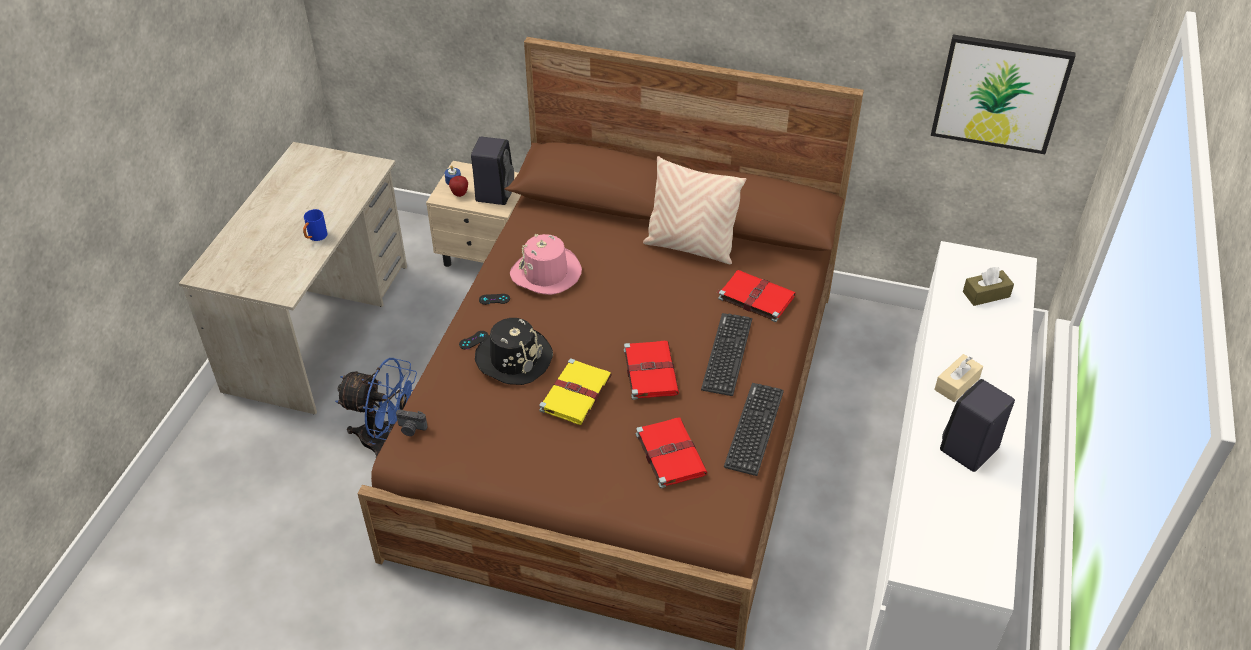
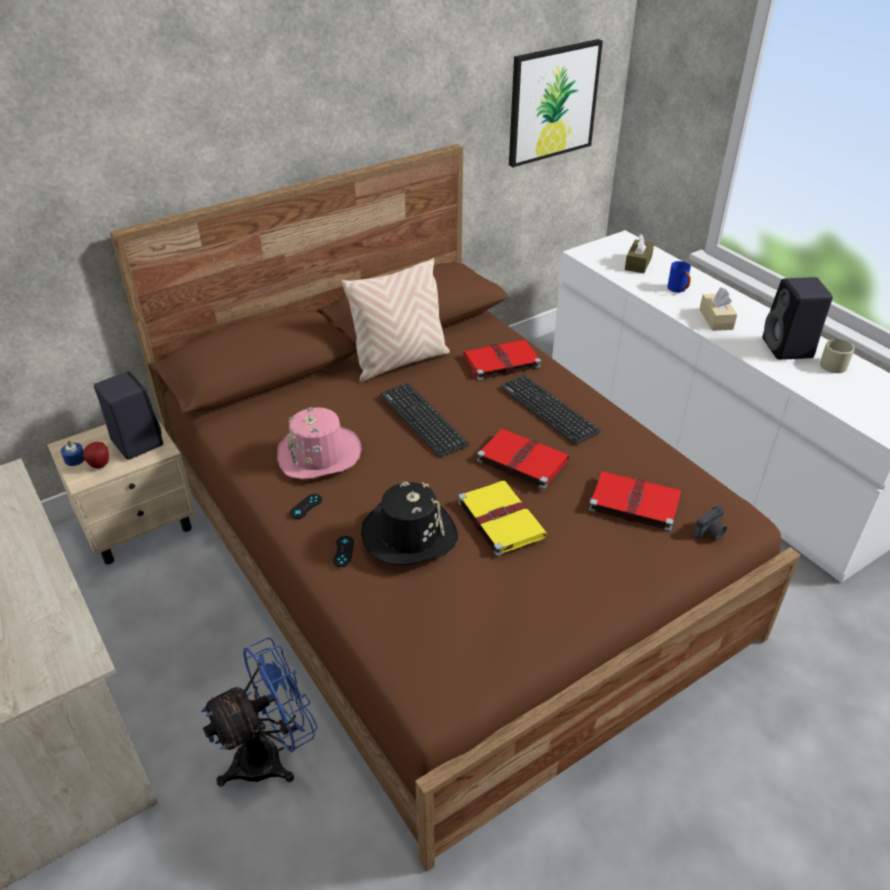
camera: 50 degrees left, 5 degrees down
blue mug [303,209,327,241] -> blue mug moved to [667,261,691,293]
camera [396,409,428,436] -> camera moved to [693,505,727,539]
keyboard [724,383,784,476] -> keyboard moved to [381,383,469,457]
none -> beige mug [820,339,854,373]

